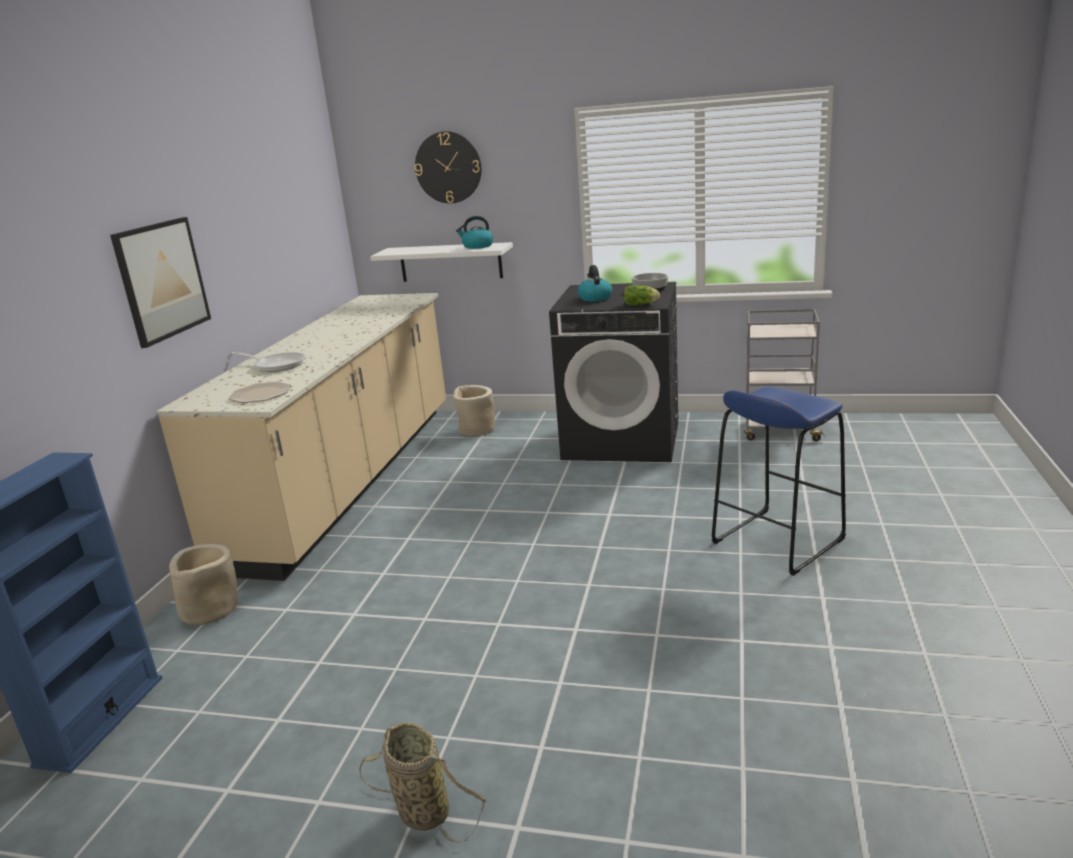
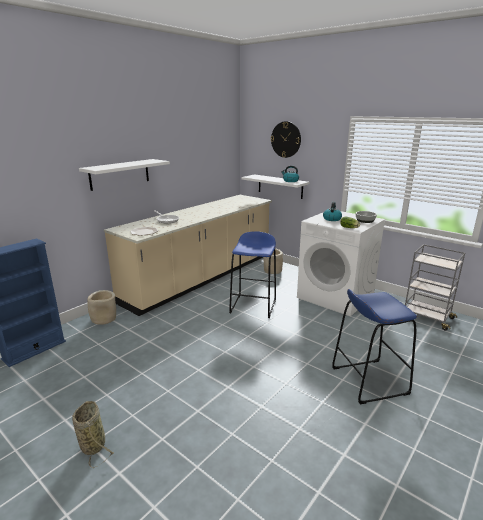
camera: 25 degrees right, 0 degrees up
picture [110,217,211,348] -> white shelf [79,159,170,191]
black washing machine [549,282,678,462] -> white washing machine [297,211,385,316]
none -> blue stool [229,231,276,318]

